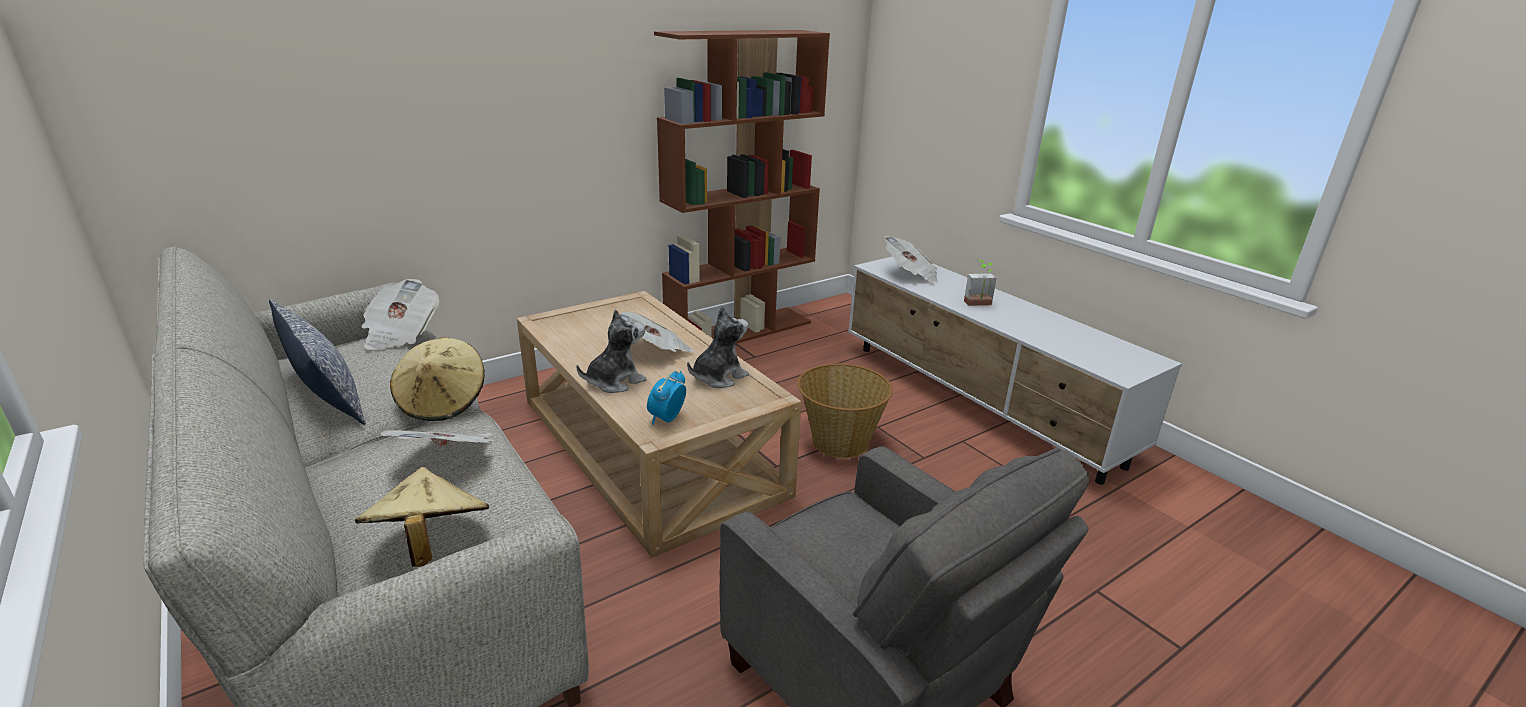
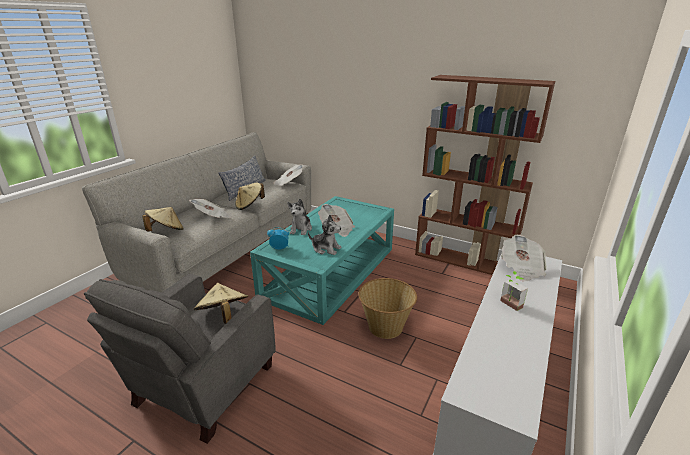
camera: 65 degrees right, 0 degrees up
beige coffee table [517,291,801,557] -> turquoise coffee table [250,196,394,325]
plush toy [576,309,647,393] -> plush toy turned 75 degrees clockwise [287,199,312,235]
none -> beige hat [194,283,248,324]

